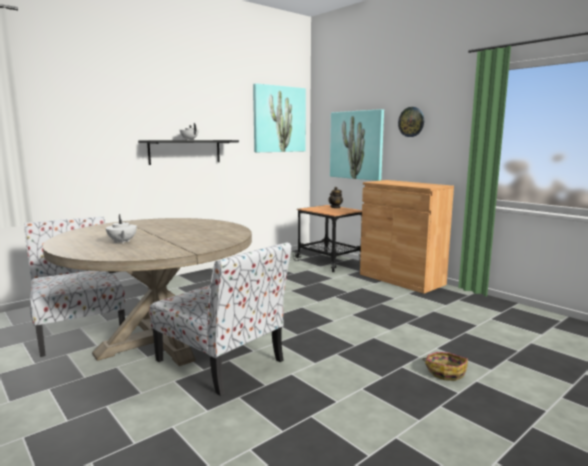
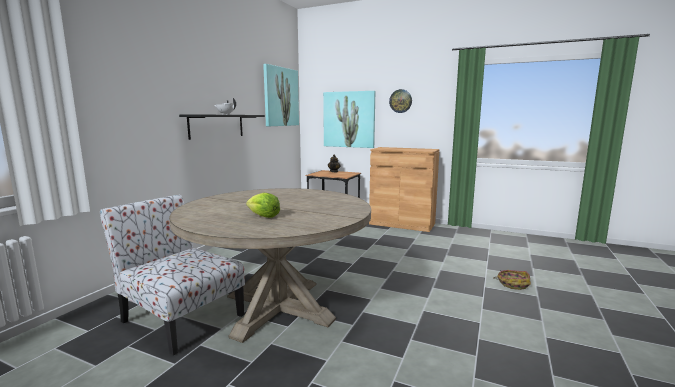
camera: 25 degrees left, 0 degrees up
white teapot [106,214,137,244] -> lettuce [246,193,280,218]
chair [149,242,292,396] -> none

